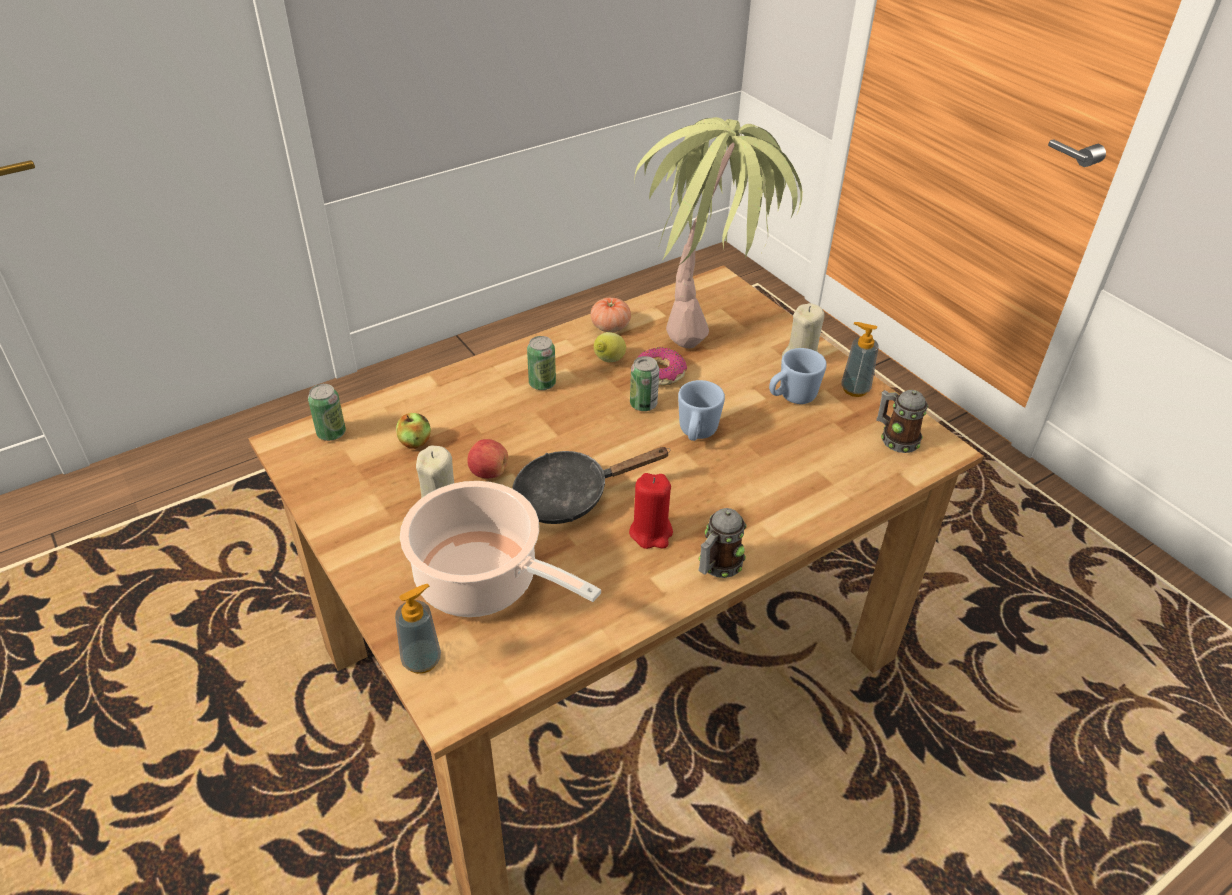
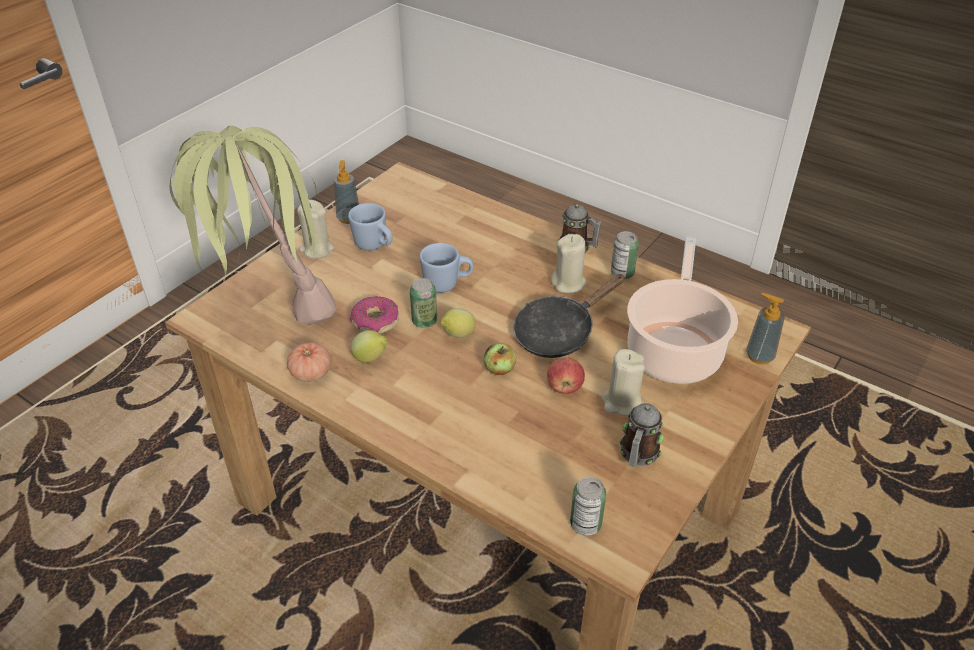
camera: 110 degrees left, 0 degrees up
apple [396,413,431,449] -> apple moved to [484,343,516,375]
black frying pan [512,447,670,524] -> black frying pan turned 90 degrees clockwise [513,274,626,358]
can [527,336,556,390] -> can moved to [611,231,639,279]
red candle [629,473,673,549] -> beige candle [551,234,587,293]
mug [876,390,928,453] -> mug moved to [620,403,664,467]
none -> lemon [441,308,476,338]

